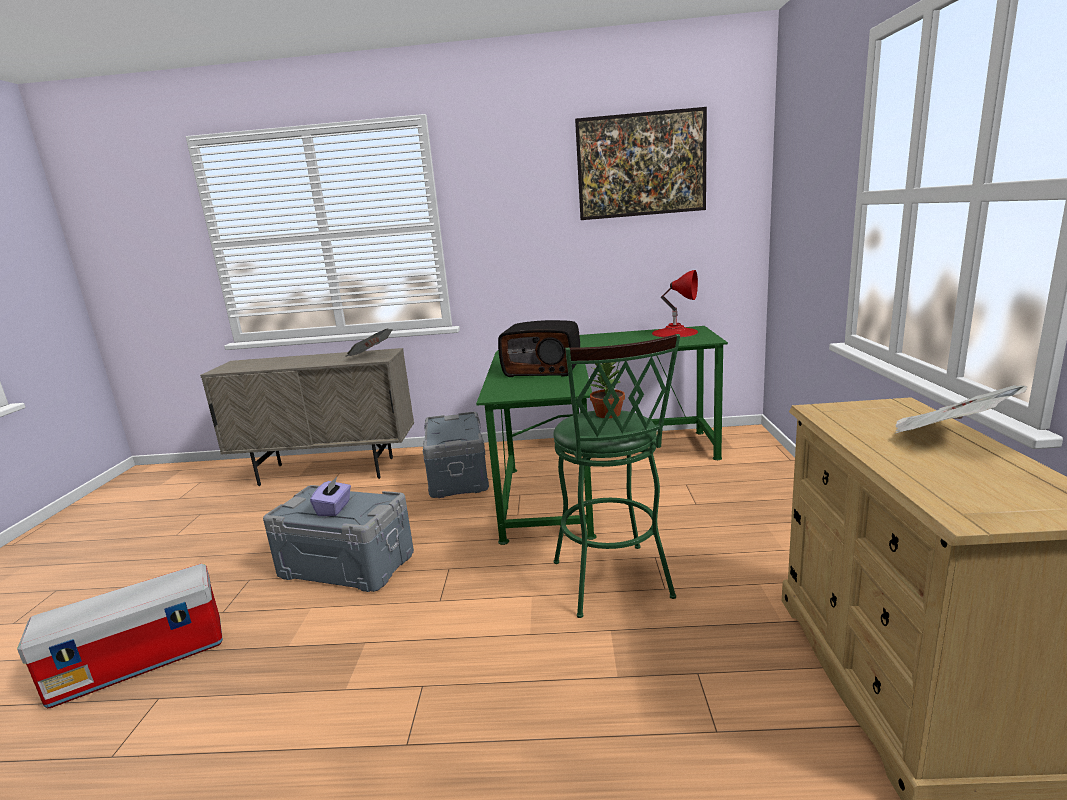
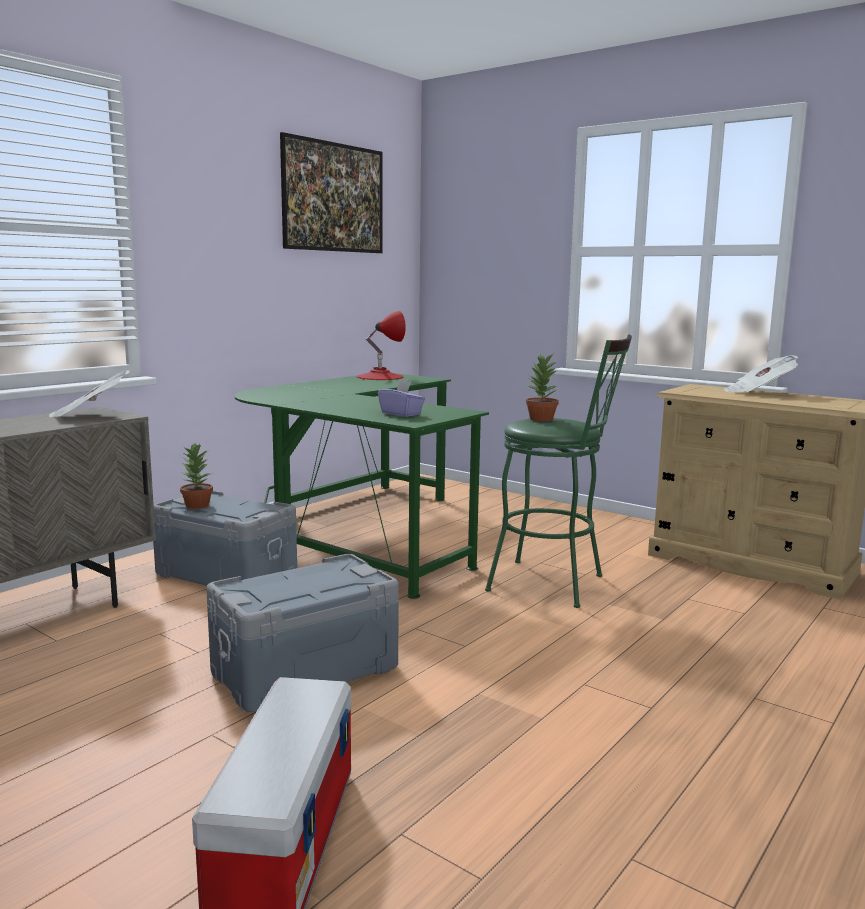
camera: 55 degrees left, 5 degrees down
purple tissue box [310,477,351,516] -> purple tissue box moved to [378,380,425,417]
radio [498,320,580,377] -> none
none -> potted plant [180,443,213,509]

